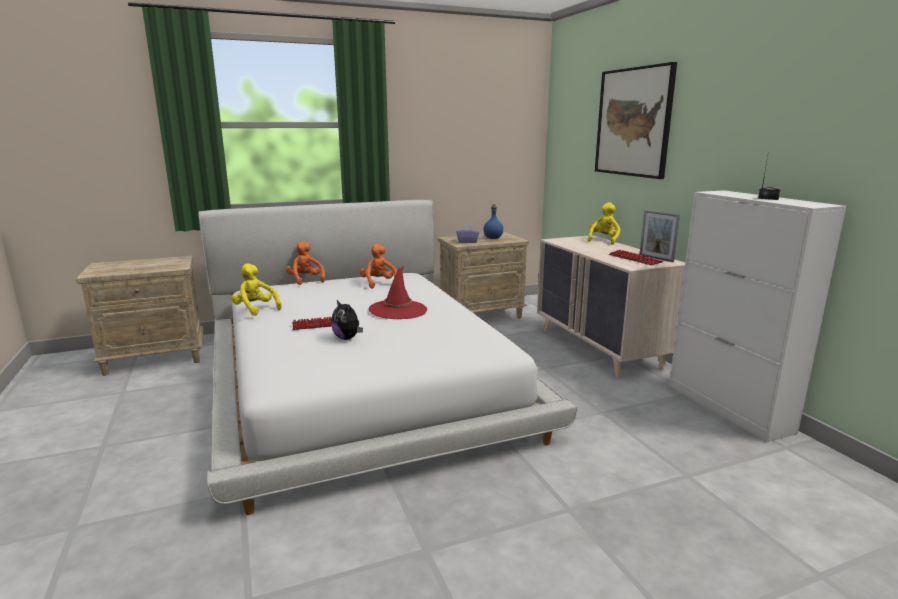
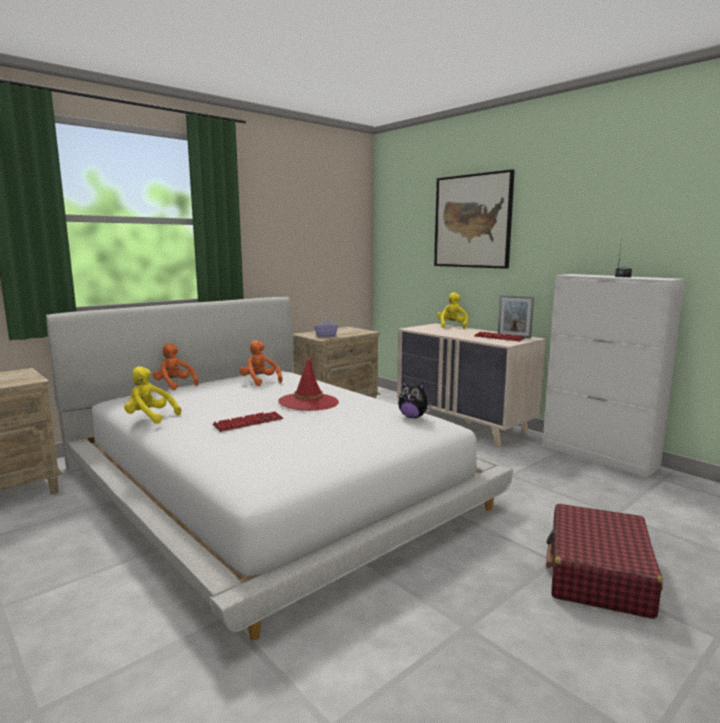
camera: 20 degrees left, 5 degrees down
plush toy [331,300,363,340] -> plush toy moved to [398,381,432,418]
blue bottle [484,204,503,239] -> none
none -> red suitcase [546,504,663,619]

